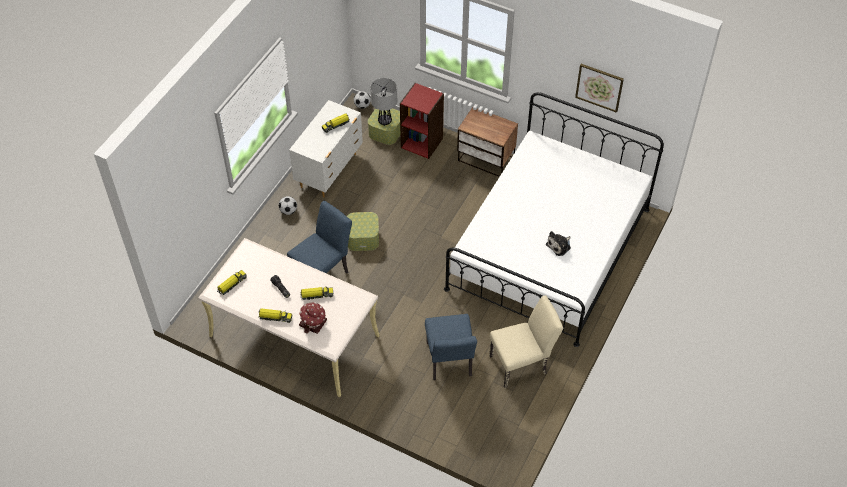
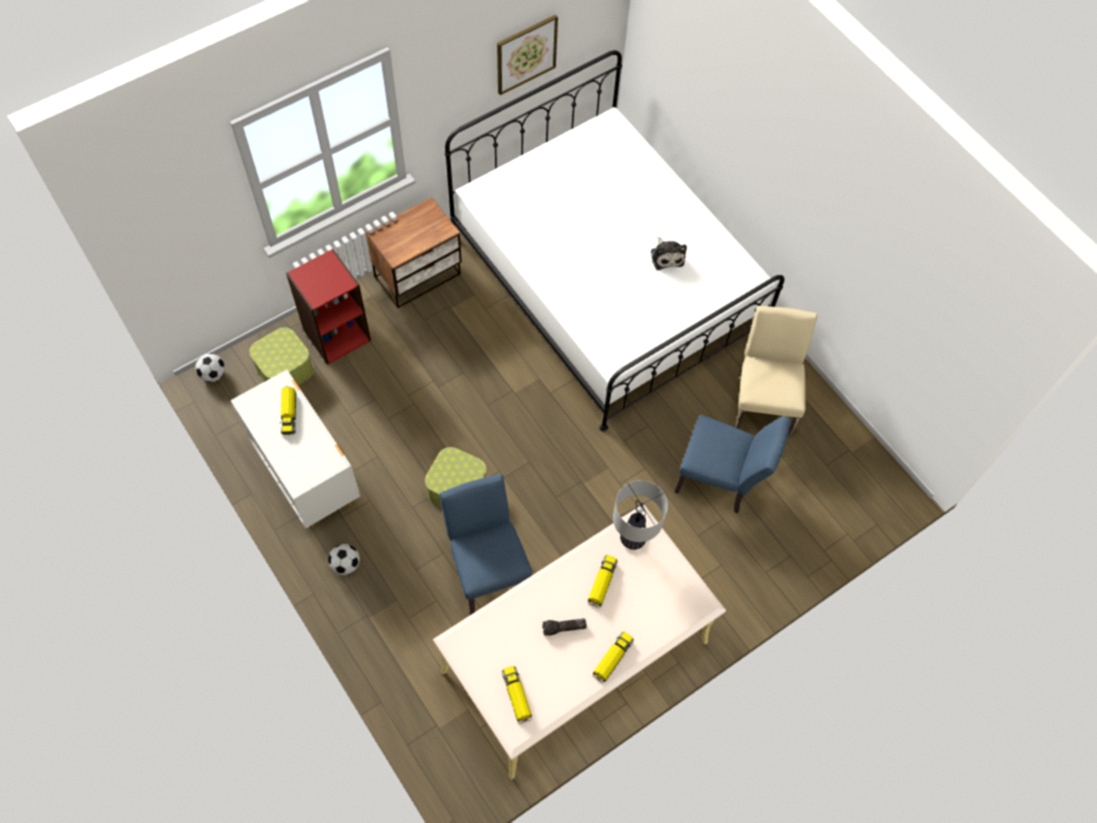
camera: 65 degrees left, 10 degrees up
toy house [299,302,327,334] -> none
table lamp [370,78,397,126] -> table lamp moved to [613,480,668,550]

